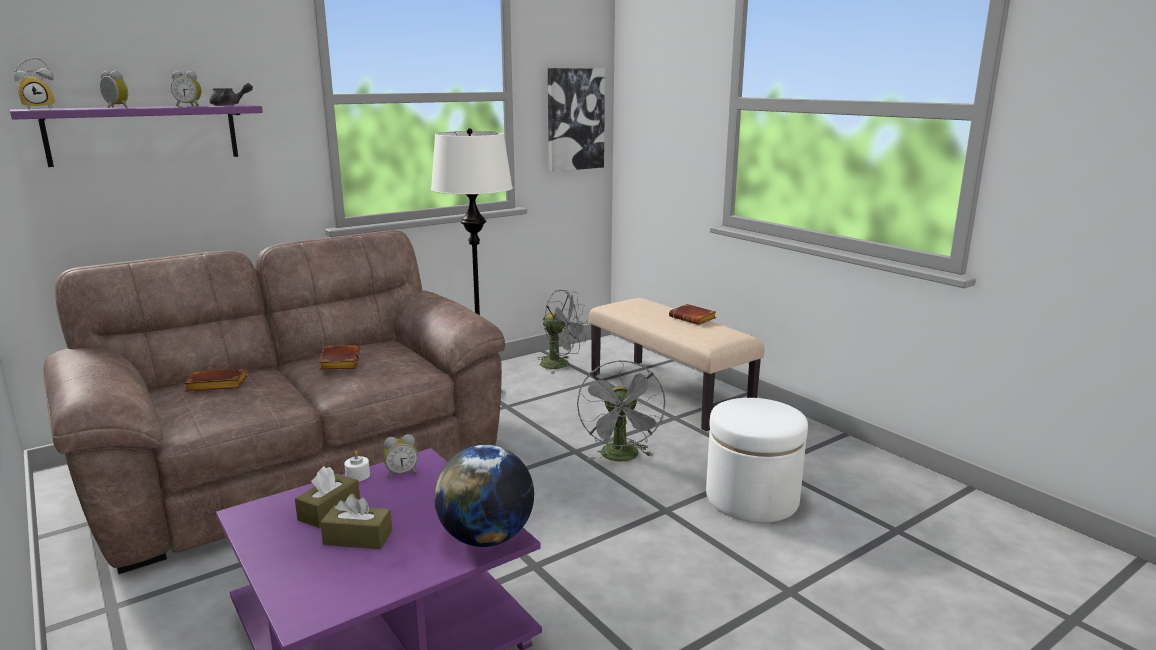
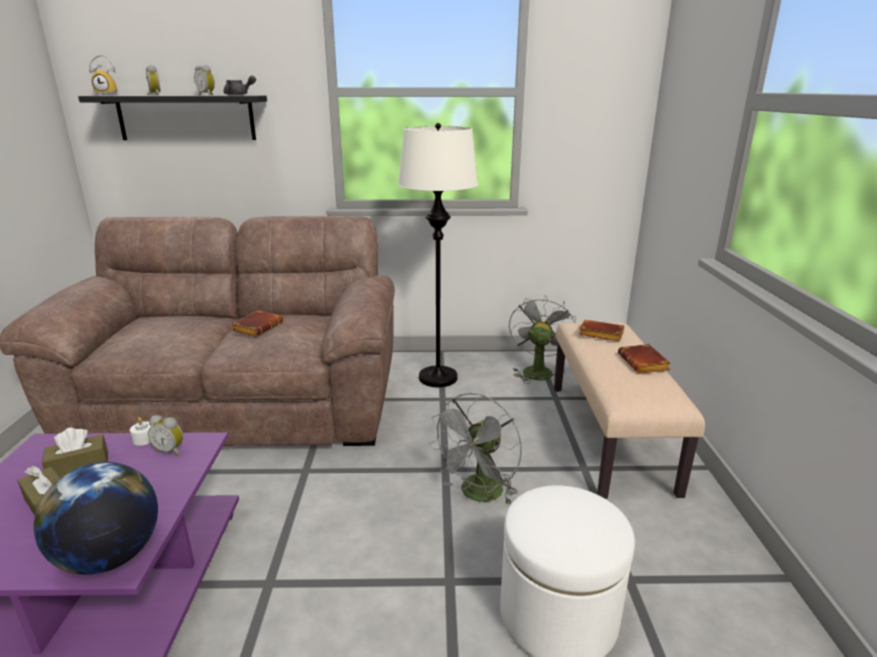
camera: 35 degrees right, 5 degrees up
purple shelf [10,105,263,167] -> black shelf [78,96,267,140]
brown book [184,368,247,392] -> brown book moved to [579,320,624,341]
grey fan [537,290,588,374] -> grey fan turned 135 degrees counterclockwise [509,294,576,384]
picture [548,68,605,172] -> none

